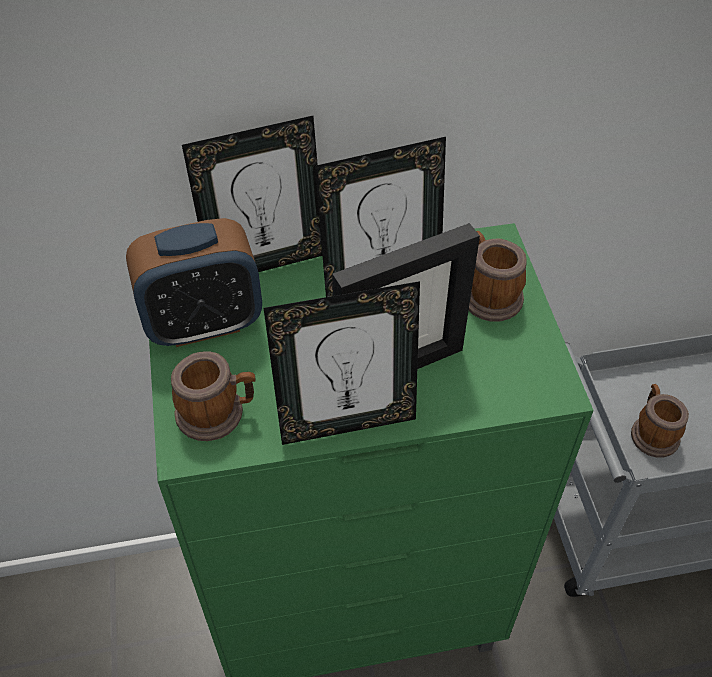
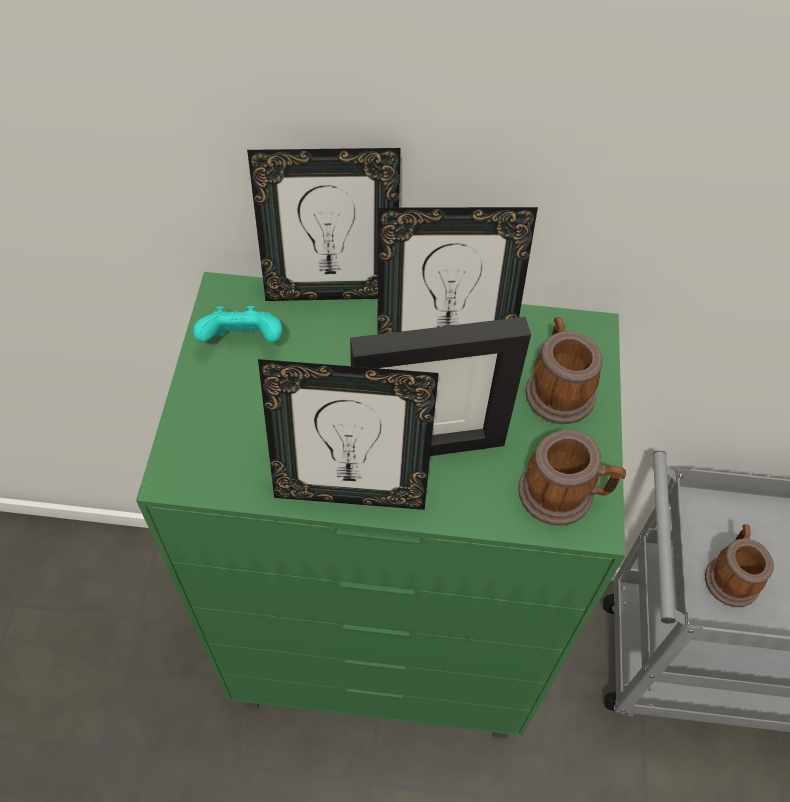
camera: 15 degrees right, 5 degrees up
alarm clock [126,218,262,347] -> turquoise game controller [193,306,282,342]
mug [171,351,255,441] -> mug moved to [518,430,626,526]

